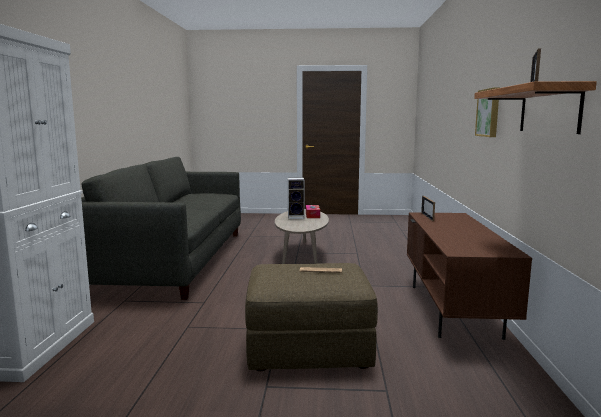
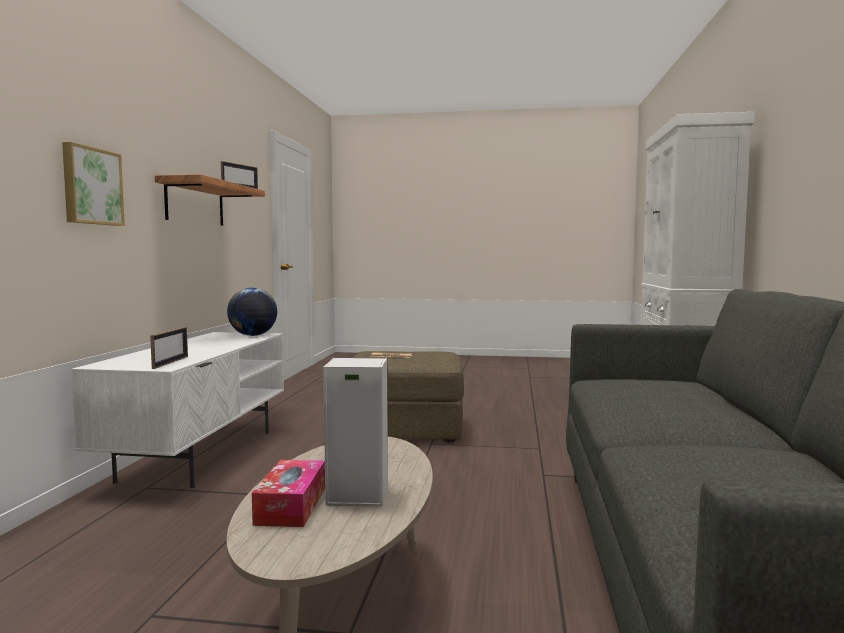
camera: 175 degrees left, 5 degrees down
brown tv stand [407,212,532,340] -> white tv stand [71,332,284,488]
none -> globe [227,288,277,336]

